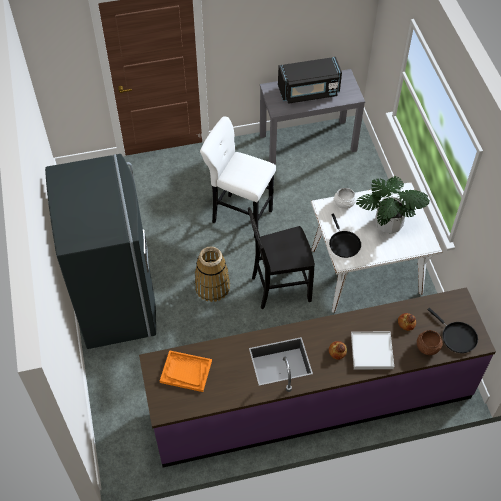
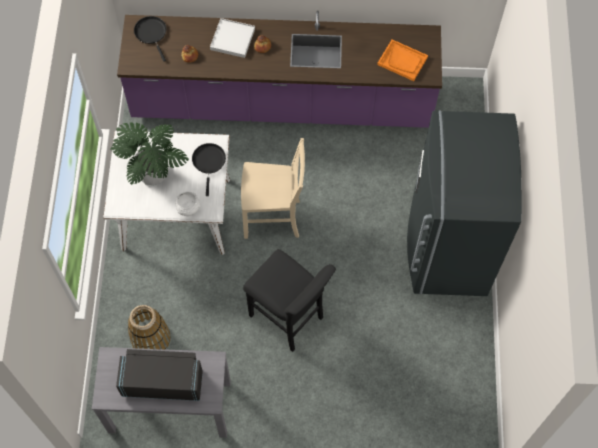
camera: 165 degrees left, 10 degrees up
basket [195,247,230,302] -> basket moved to [128,305,170,350]
white stool [200,116,276,238] -> black stool [243,249,336,352]
black chair [248,207,315,309] -> beige chair [241,138,305,239]
brown bowl [417,330,443,355] -> none

